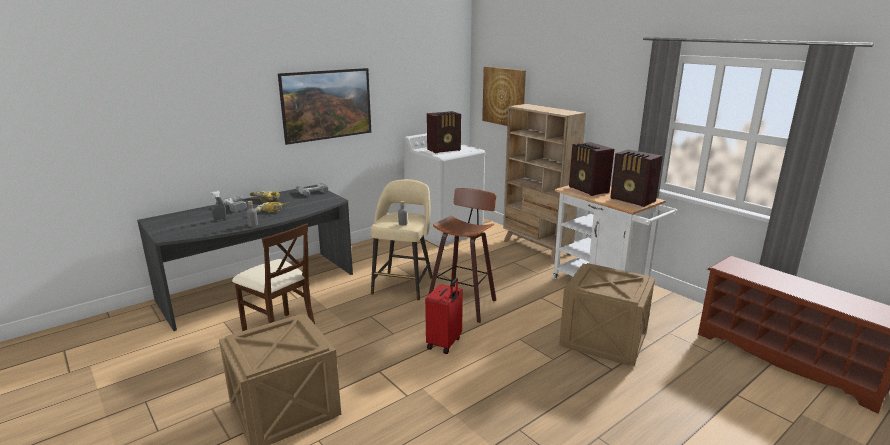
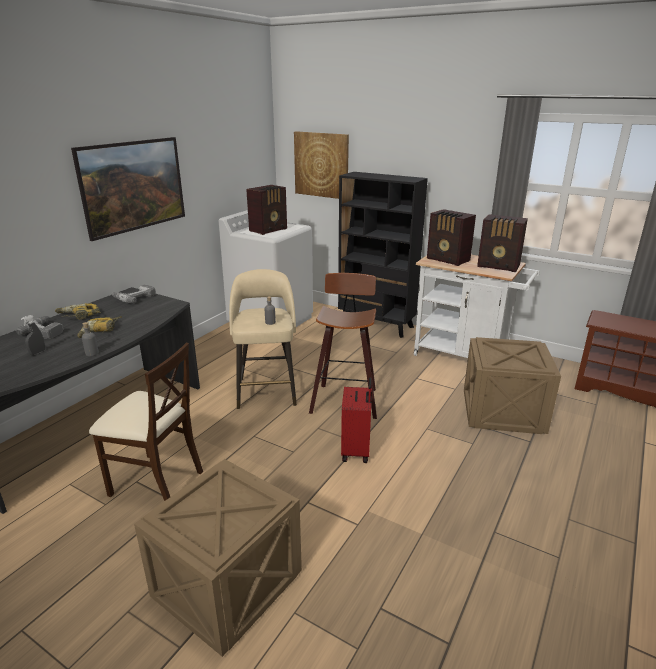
camera: 20 degrees left, 5 degrees up
beige bookcase [503,104,586,262] -> black bookcase [338,172,428,338]

